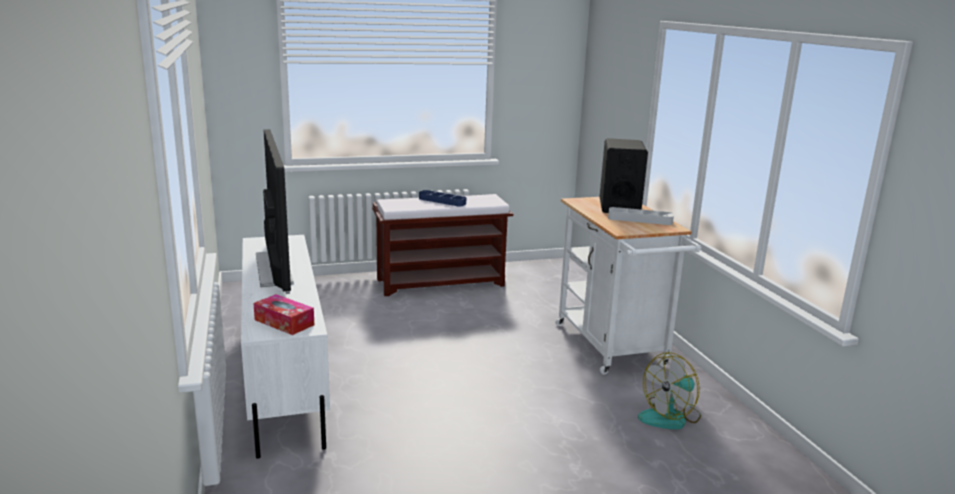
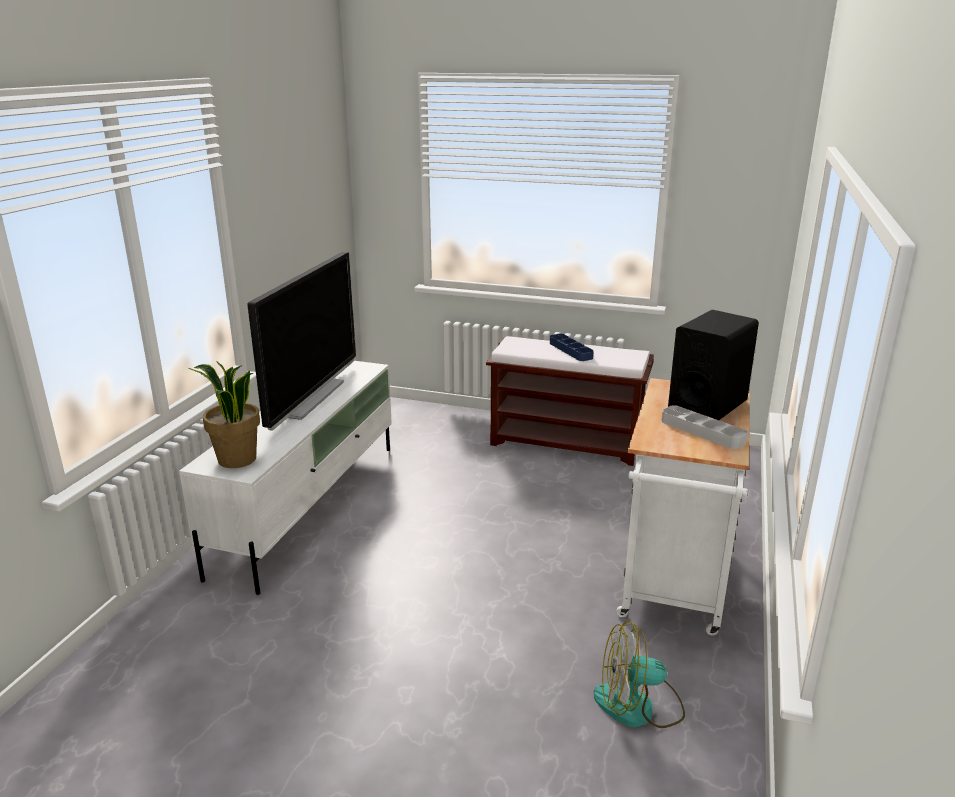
camera: 35 degrees right, 5 degrees up
tissue box [253,294,314,335] -> potted plant [188,361,260,468]

